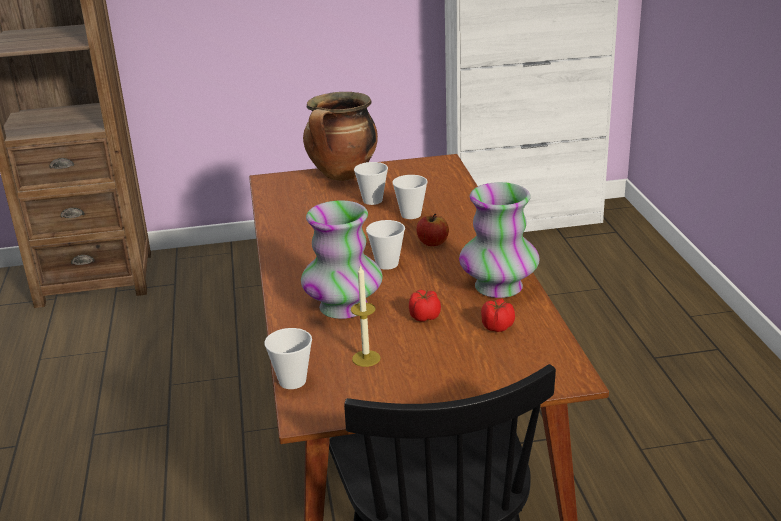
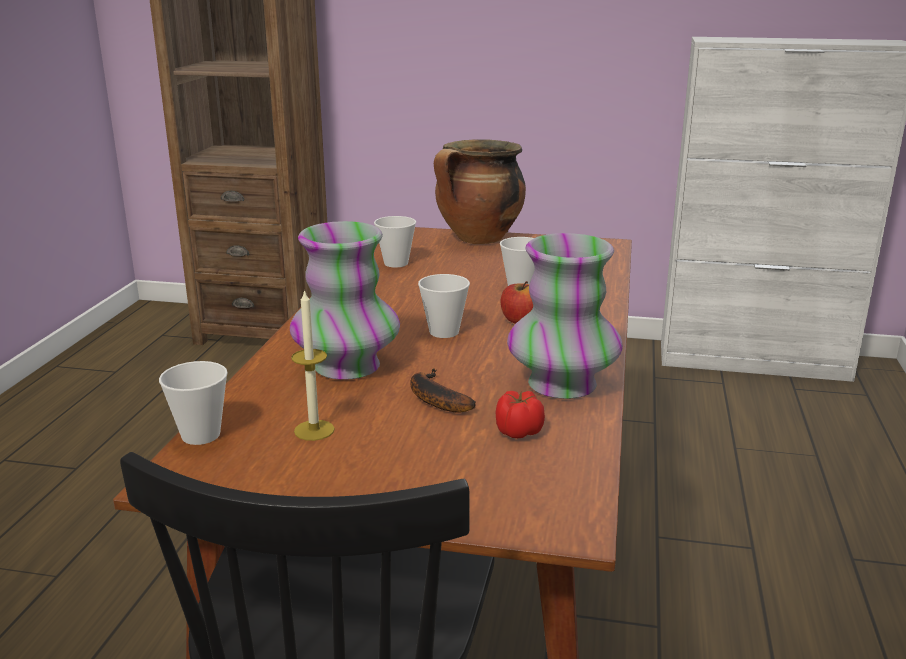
camera: 20 degrees right, 5 degrees down
cup [354,162,388,205] -> cup moved to [374,216,416,267]
tomato [409,290,441,321] -> banana [410,368,476,413]

